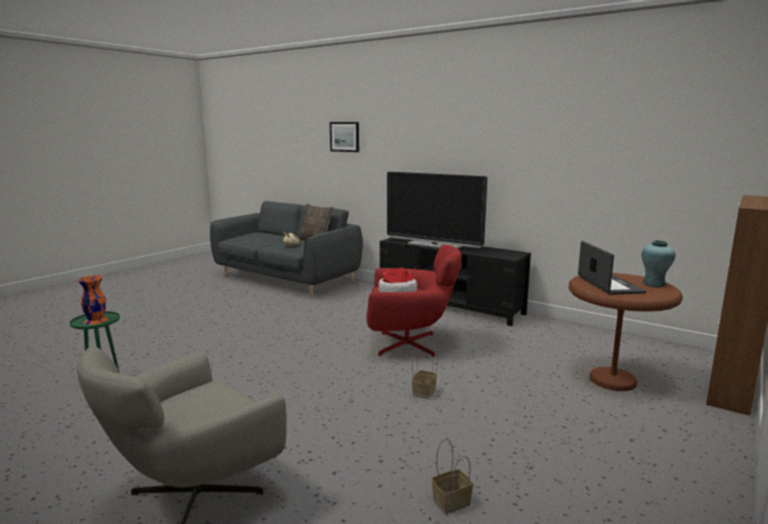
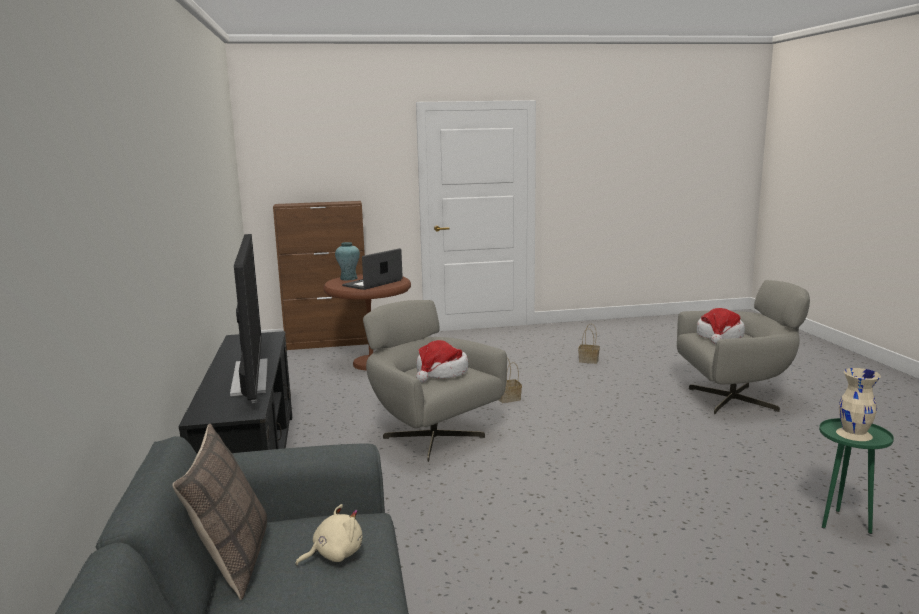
camera: 135 degrees left, 0 degrees up
orange vase [78,275,108,325] -> beige vase [836,368,881,441]
picture [330,122,359,152] -> none
red armchair [366,244,462,357] -> grey armchair [363,300,507,462]
none -> hat [697,308,745,344]

